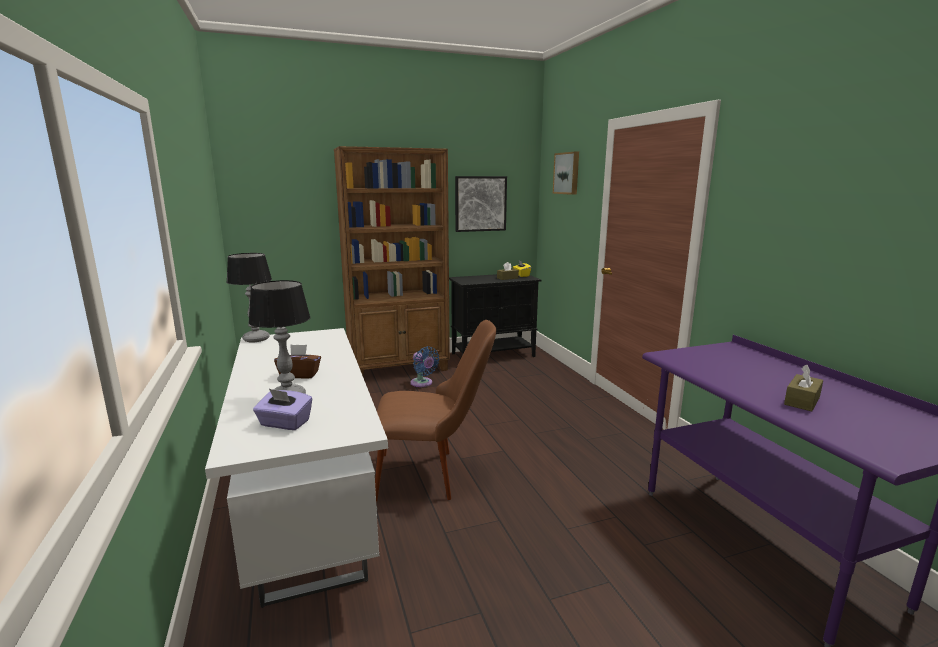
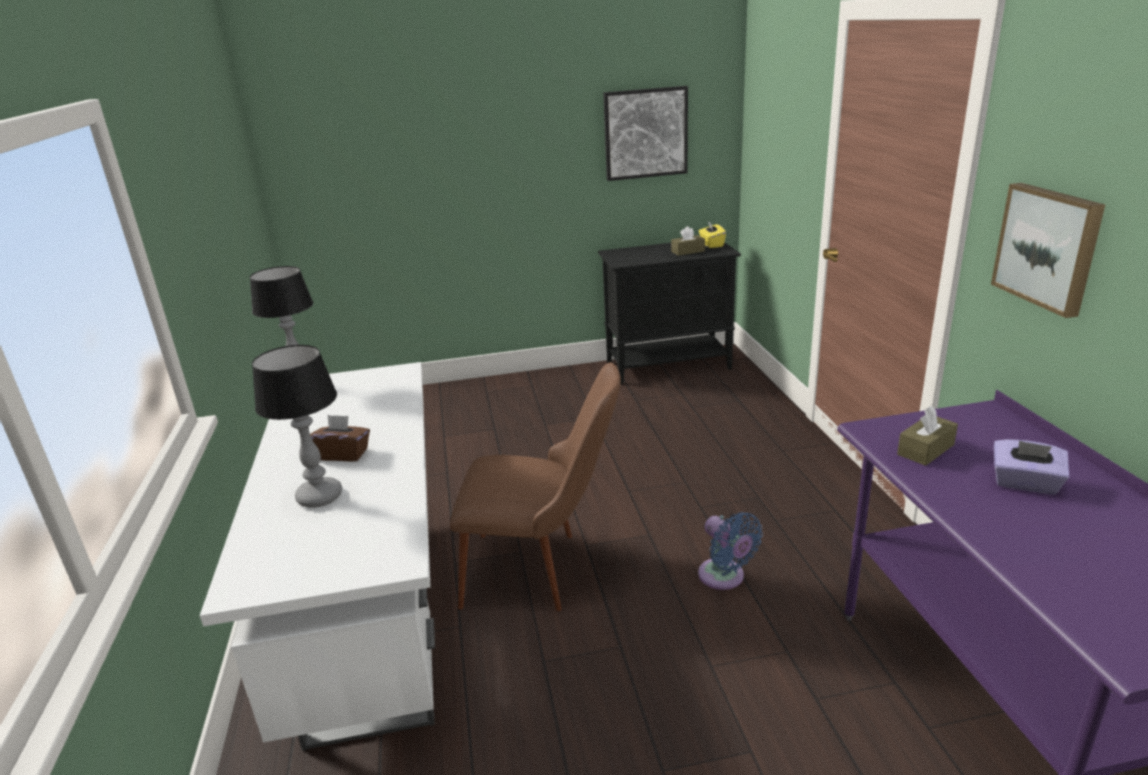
camera: 10 degrees right, 10 degrees up
purple tissue box [253,389,312,430] -> purple tissue box moved to [994,439,1069,495]
brown bookcase [334,146,450,376] -> none
blue fan [410,346,439,387] -> blue fan moved to [698,512,763,590]
picture [553,152,579,195] -> picture moved to [991,183,1105,318]
brown tissue box [784,365,823,411] -> brown tissue box moved to [897,406,958,466]

